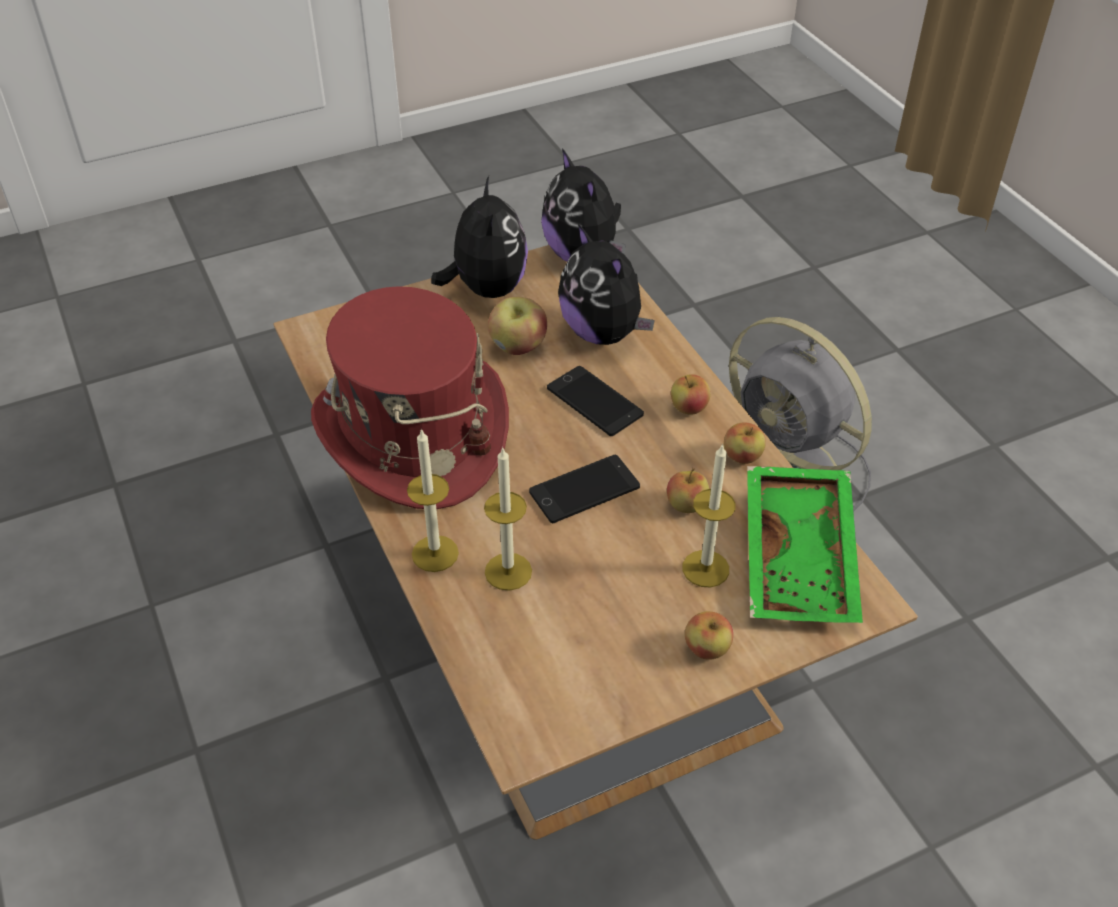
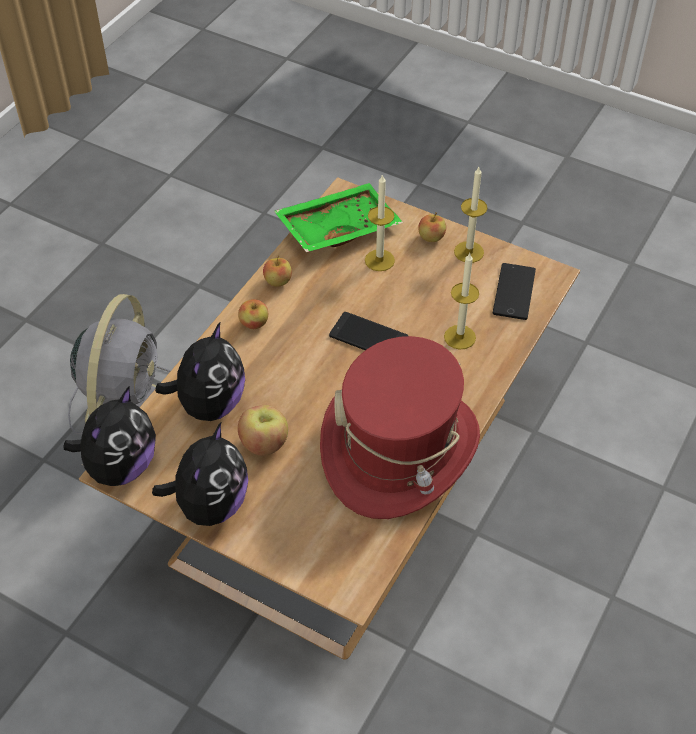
camera: 125 degrees left, 5 degrees up
candle [407,428,459,572] -> candle moved to [454,167,488,263]
plush toy [431,176,528,298] -> plush toy turned 150 degrees clockwise [152,421,248,526]
phone [547,366,644,436] -> phone moved to [493,263,536,320]
apple [667,468,709,513] -> none

